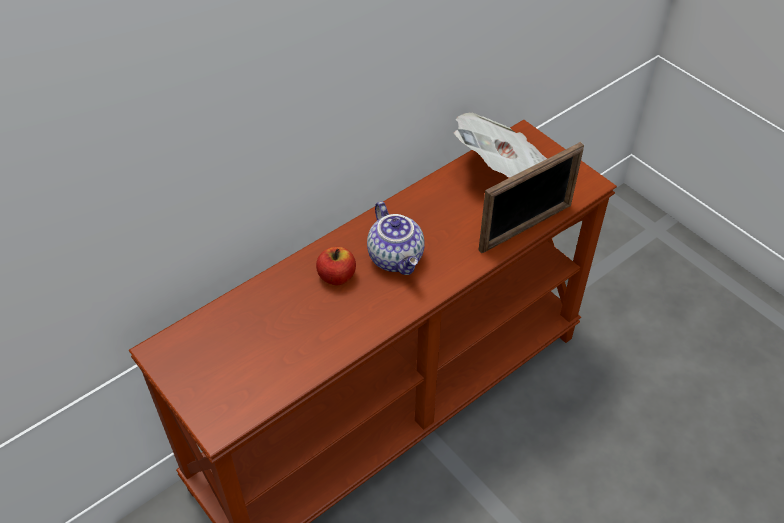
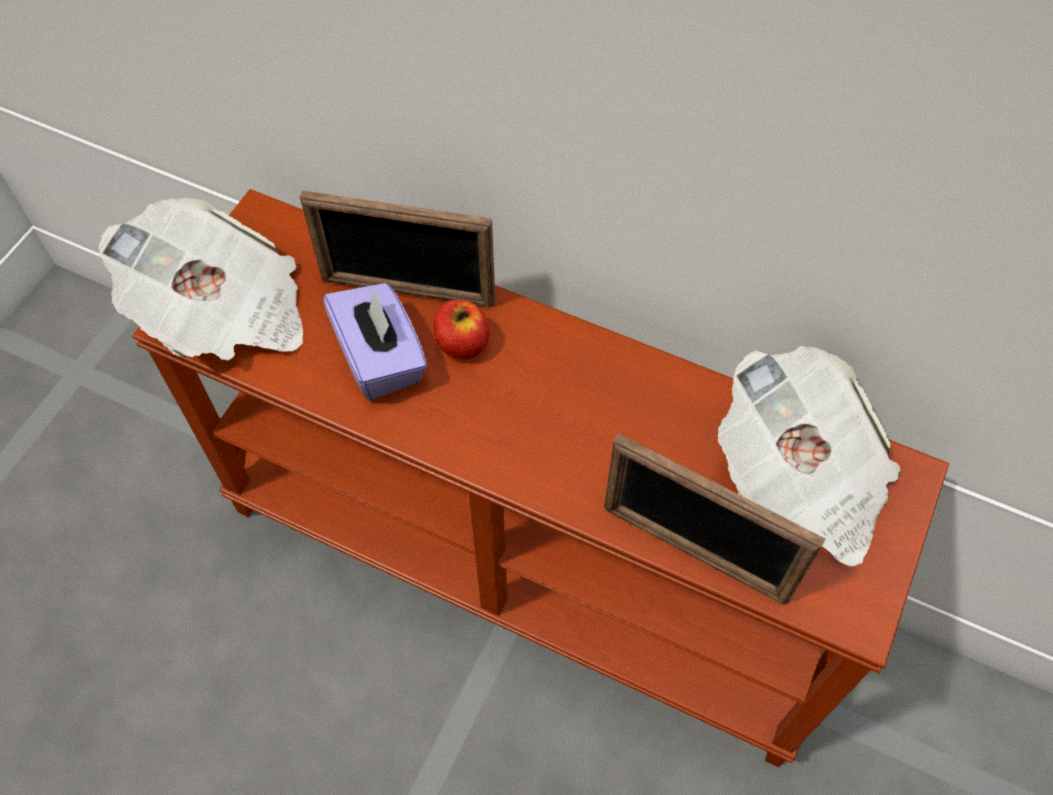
camera: 65 degrees right, 10 degrees up
teapot [367,201,425,275] -> none
none -> newspaper [99,198,303,361]
none -> picture frame [300,191,495,307]
none -> purple tissue box [323,283,427,400]

